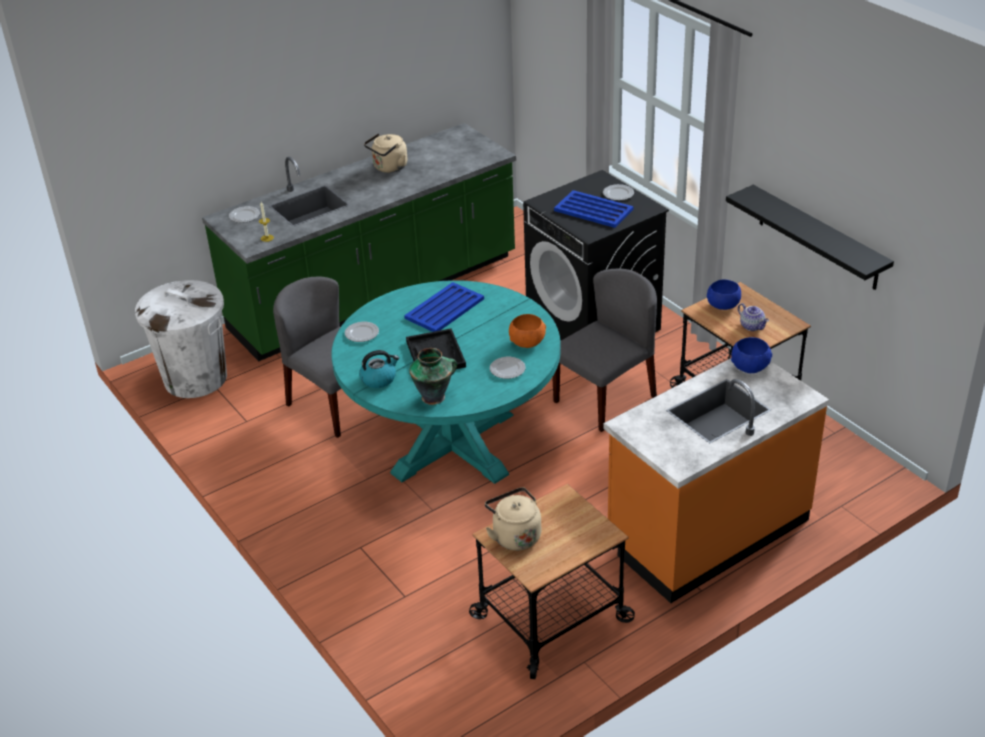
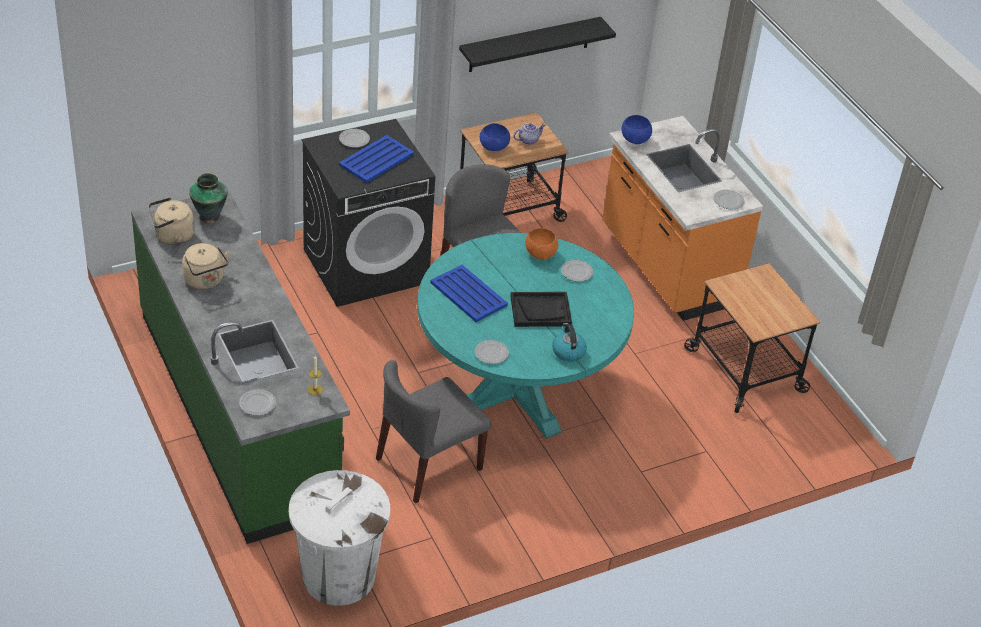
camera: 85 degrees left, 5 degrees up
vase [409,348,457,405] -> vase moved to [189,173,228,223]
beige kettle [485,487,541,551] -> beige kettle moved to [149,197,195,245]
none -> plate [713,190,744,209]

